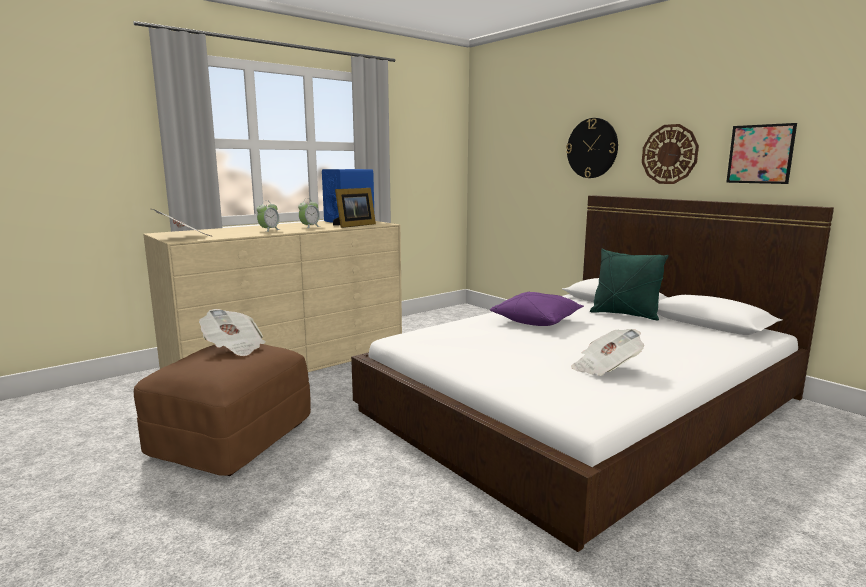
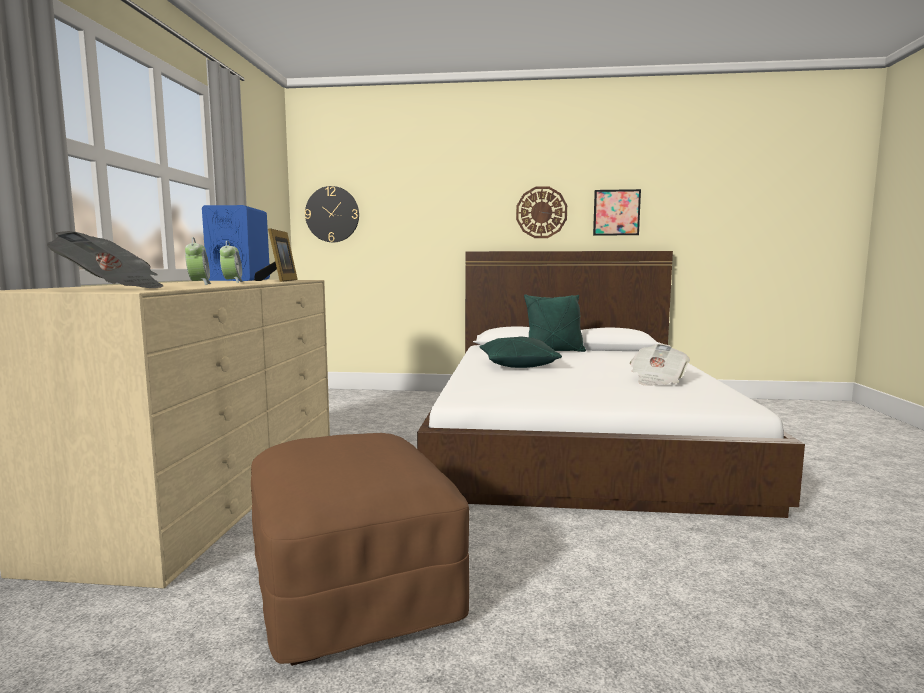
camera: 45 degrees left, 5 degrees down
newspaper [199,309,266,356] -> none
purple pillow [490,292,584,326] -> green pillow [480,336,562,368]
wall clock [566,118,618,178] -> wall clock moved to [305,186,359,242]

